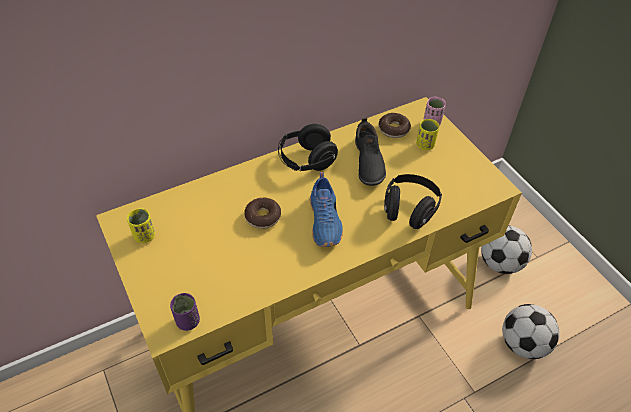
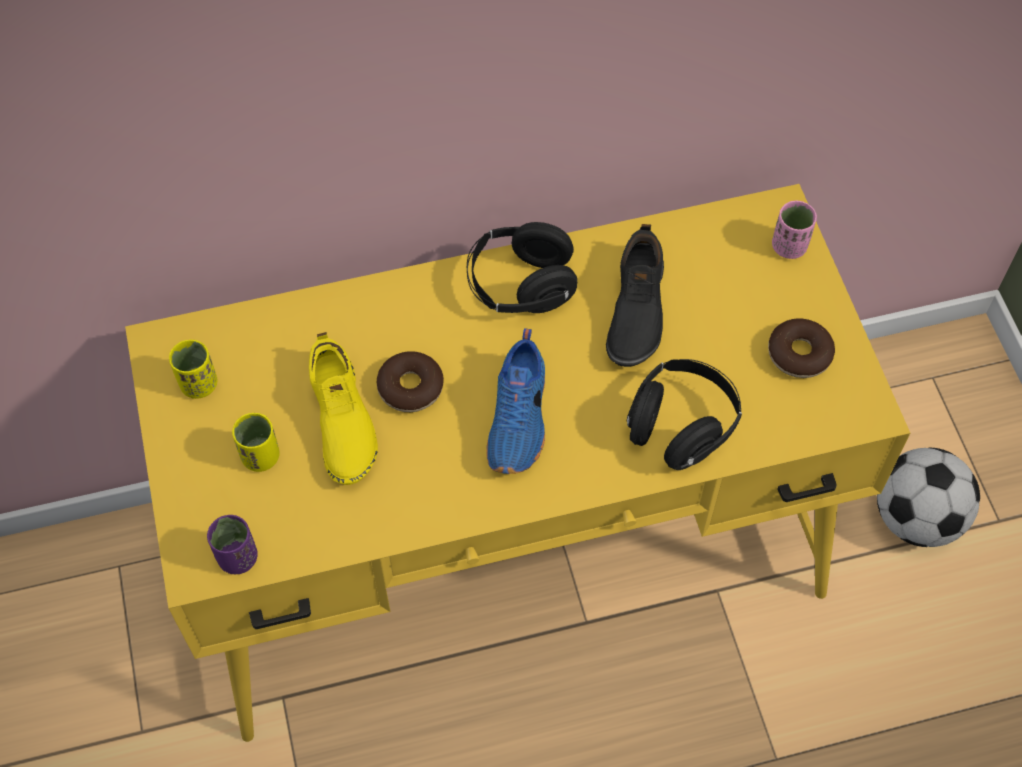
camera: 15 degrees right, 10 degrees up
donut [378,113,411,138] -> donut moved to [768,318,835,378]
yellow cup [416,119,439,150] -> yellow cup moved to [232,413,279,472]
football [502,304,560,359] -> none
none -> yellow shoe [309,332,378,485]

